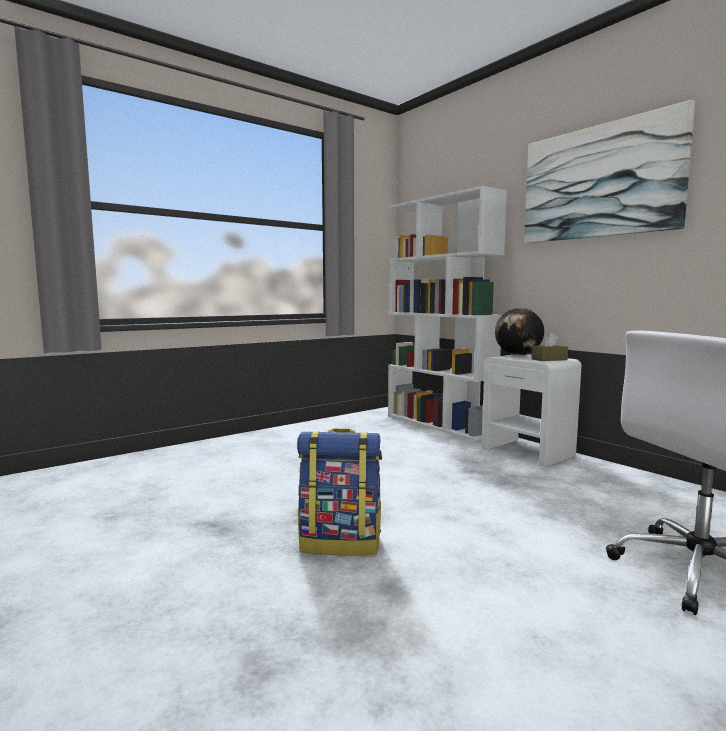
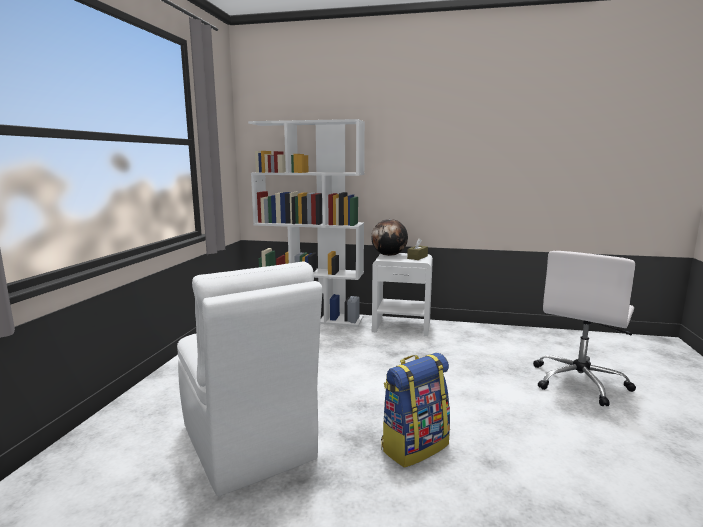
camera: 40 degrees left, 5 degrees up
picture [524,99,695,243] -> none
none -> white chair [177,261,322,496]

